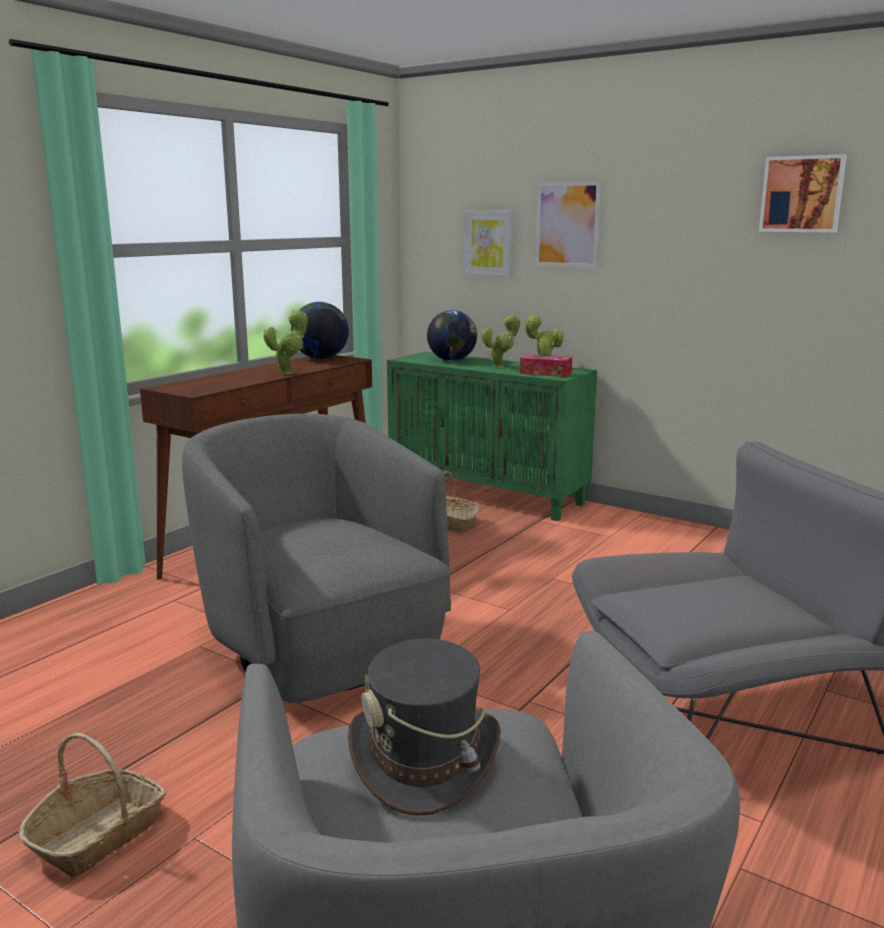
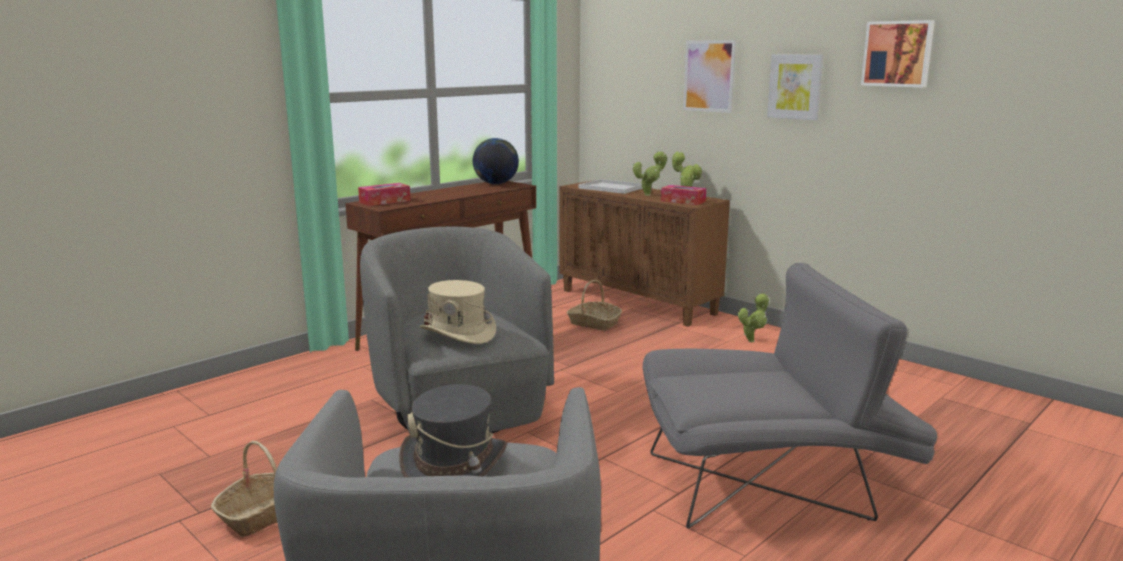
camera: 10 degrees right, 0 degrees up
potted plant [263,309,308,374] -> potted plant moved to [738,293,769,342]
green cabinet [387,352,597,521] -> brown cabinet [559,180,730,327]
globe [427,310,477,361] -> white tray [578,179,642,194]
picture [463,210,514,277] -> picture moved to [767,54,824,121]
none -> tissue box [358,183,411,206]
none -> beige hat [420,280,496,344]

